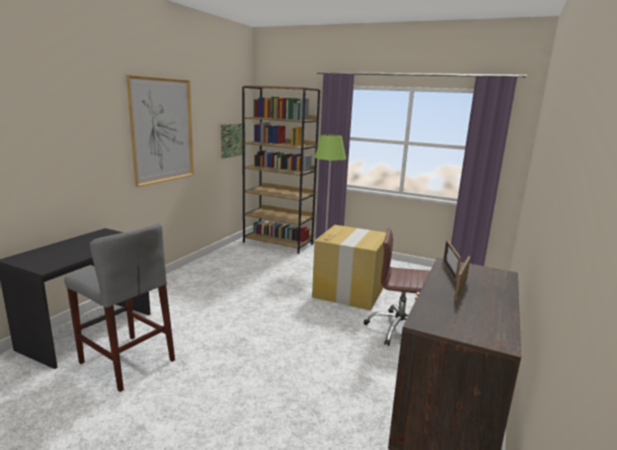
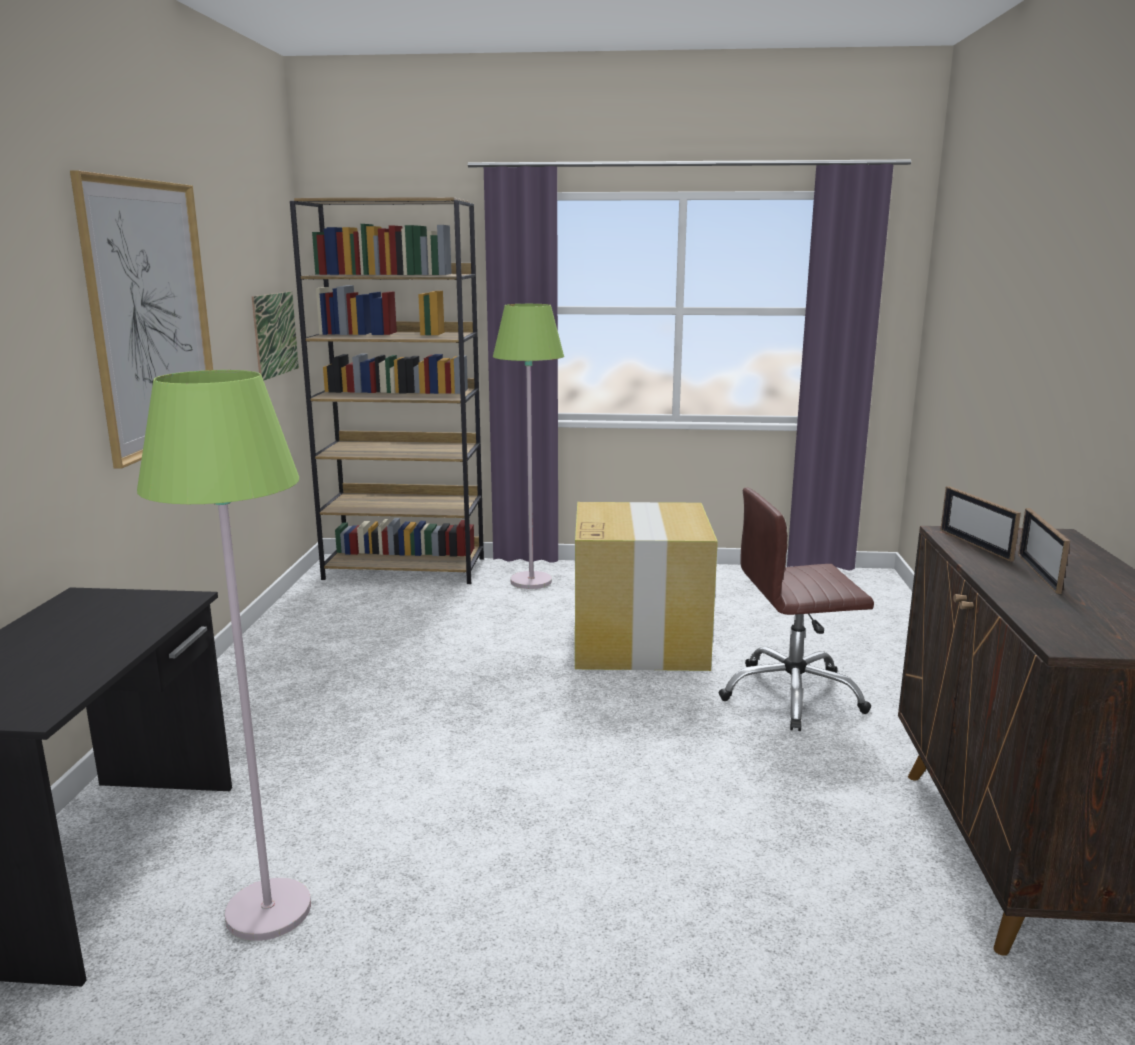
camera: 20 degrees left, 0 degrees up
grey stool [64,223,175,392] -> green floor lamp [137,370,311,941]

